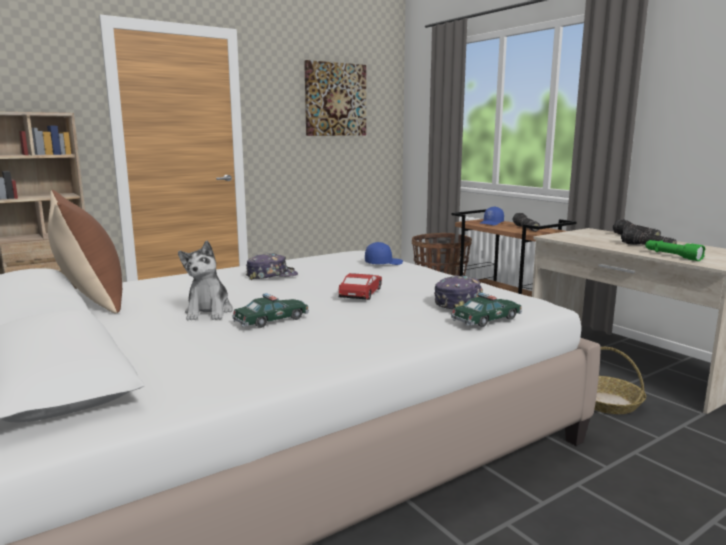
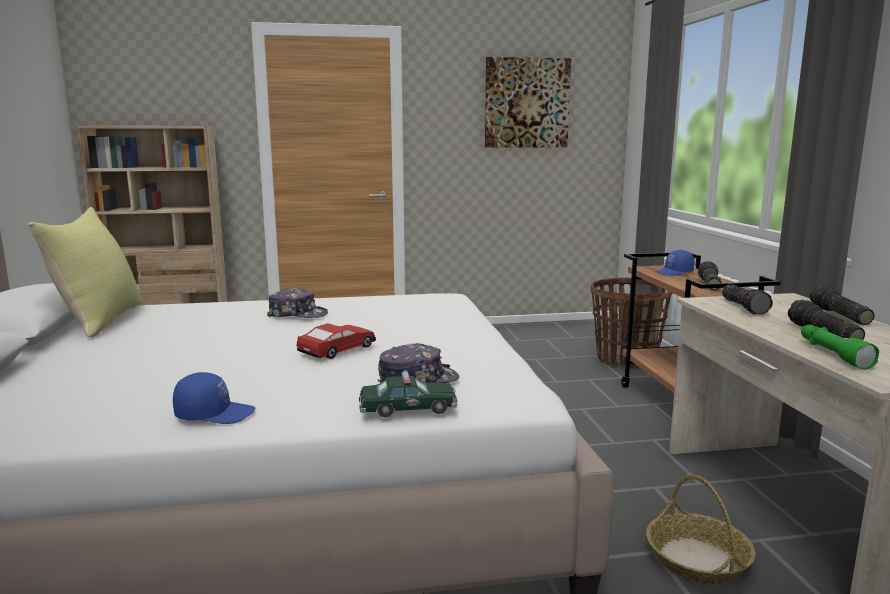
camera: 25 degrees right, 0 degrees up
brown pillow [48,190,122,313] -> yellow pillow [28,207,143,337]
plush toy [178,241,233,320] -> none
toy car [232,293,309,328] -> none
blue cap [365,242,403,265] -> blue cap moved to [173,372,255,424]
none -> flashlight [722,285,773,314]

